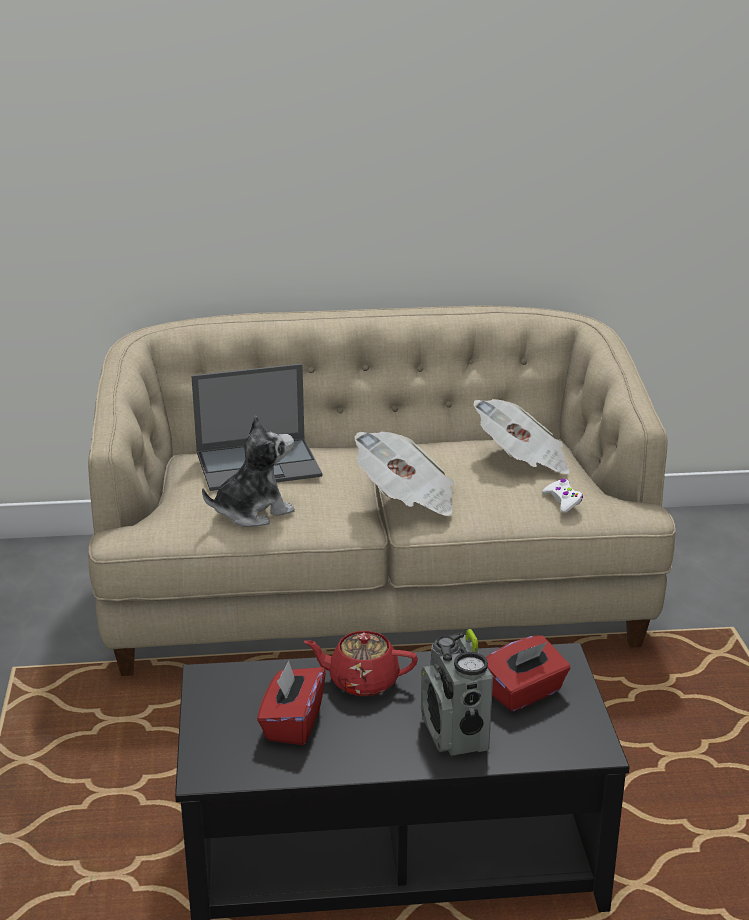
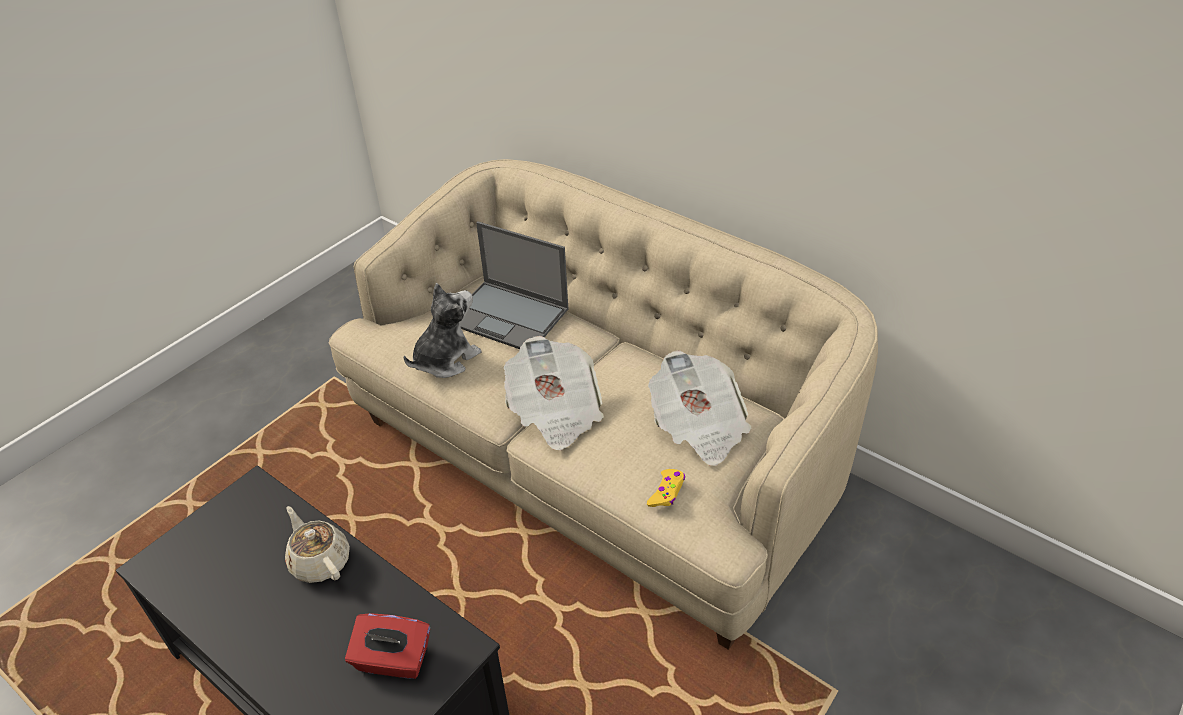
camera: 45 degrees right, 15 degrees up
plush toy [202,415,295,527] -> plush toy turned 60 degrees counterclockwise [403,283,482,378]
red tissue box [257,660,326,745] -> none
red teapot [303,631,418,696] -> beige teapot [285,506,350,583]
radio [421,629,493,756] -> none
white game controller [542,479,583,513] -> yellow game controller [647,469,685,507]

